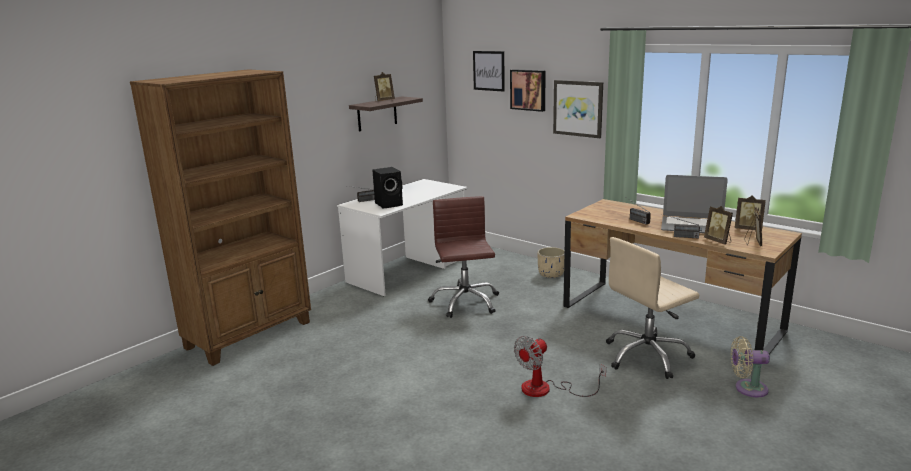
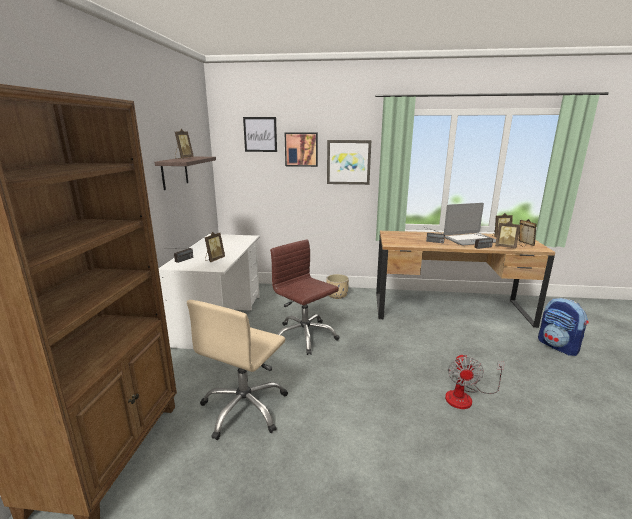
camera: 35 degrees left, 0 degrees up
black speaker [372,167,403,209] -> picture frame [204,232,225,262]
beige office chair [606,237,699,379] -> beige office chair moved to [187,300,288,440]
beige fan [731,336,770,397] -> backpack [538,298,589,356]

